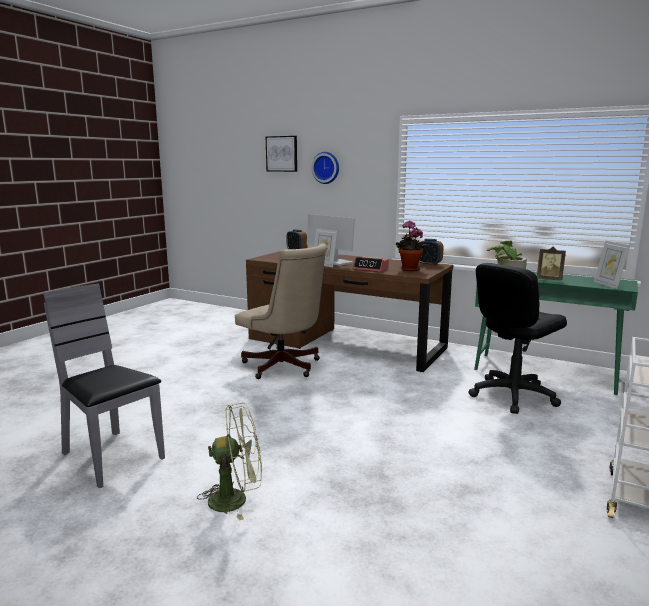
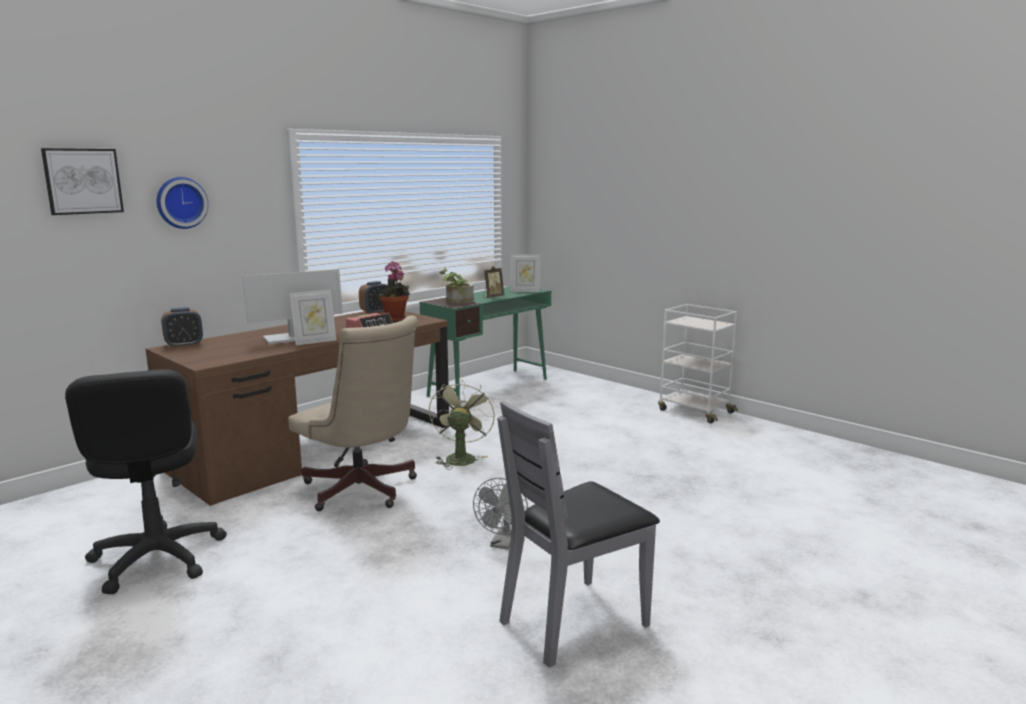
camera: 75 degrees left, 0 degrees up
green fan [197,403,262,521] -> green fan moved to [429,379,495,469]
beige office chair [235,243,327,379] -> beige office chair turned 75 degrees clockwise [288,315,418,511]
black office chair [468,263,567,414] -> black office chair moved to [65,369,227,594]
none -> grey fan [473,478,528,549]

